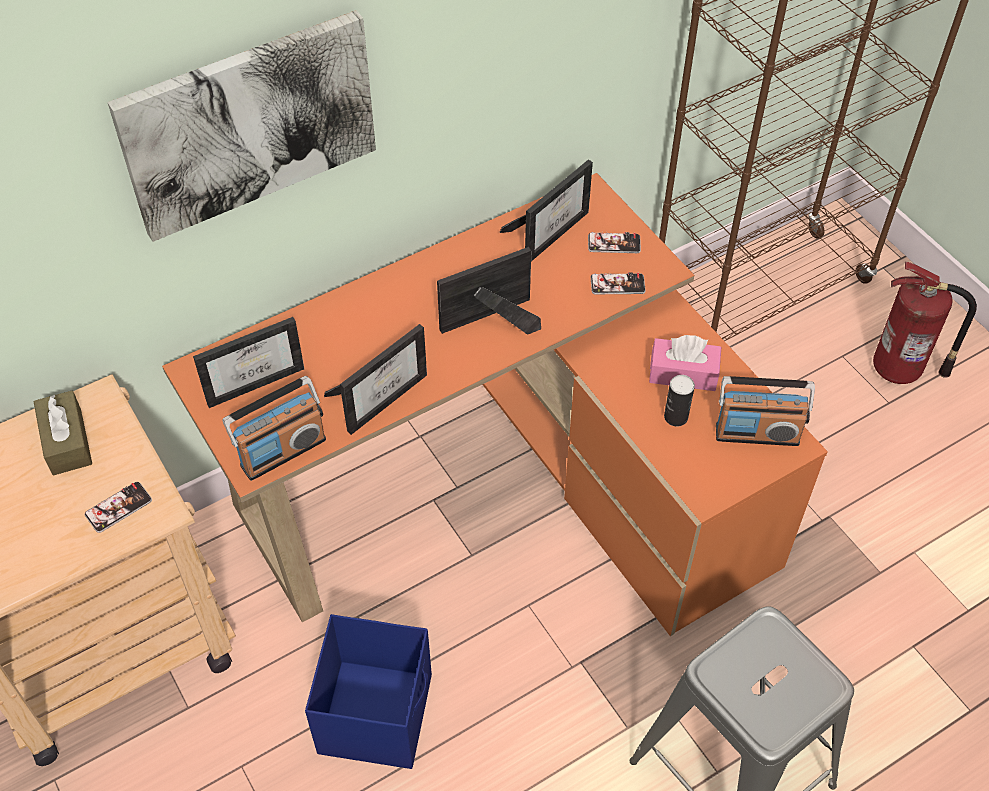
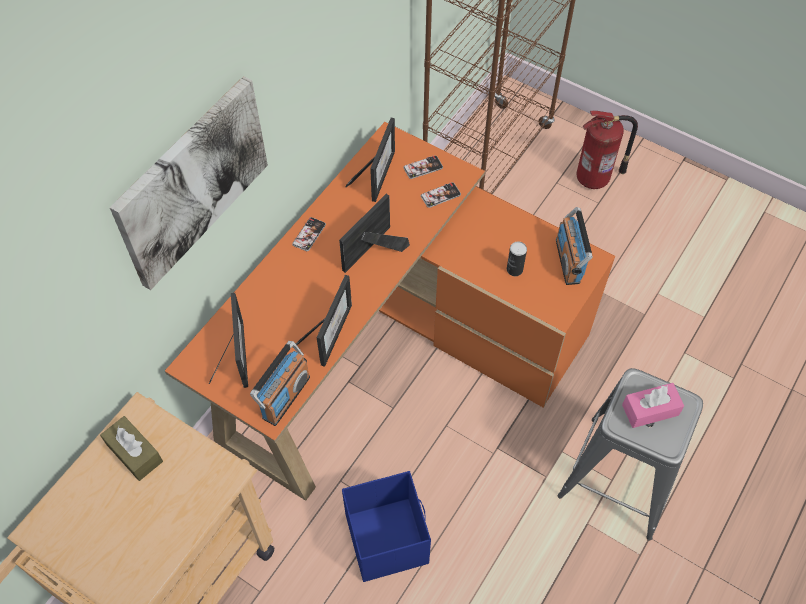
camera: 25 degrees left, 5 degrees up
phone [85,482,152,533] -> phone moved to [292,217,326,251]
picture frame [193,317,304,408] -> picture frame turned 45 degrees counterclockwise [209,293,248,388]
pink tissue box [649,335,721,391] -> pink tissue box moved to [622,383,684,428]
radio [716,376,815,446] -> radio turned 105 degrees clockwise [556,207,593,285]

